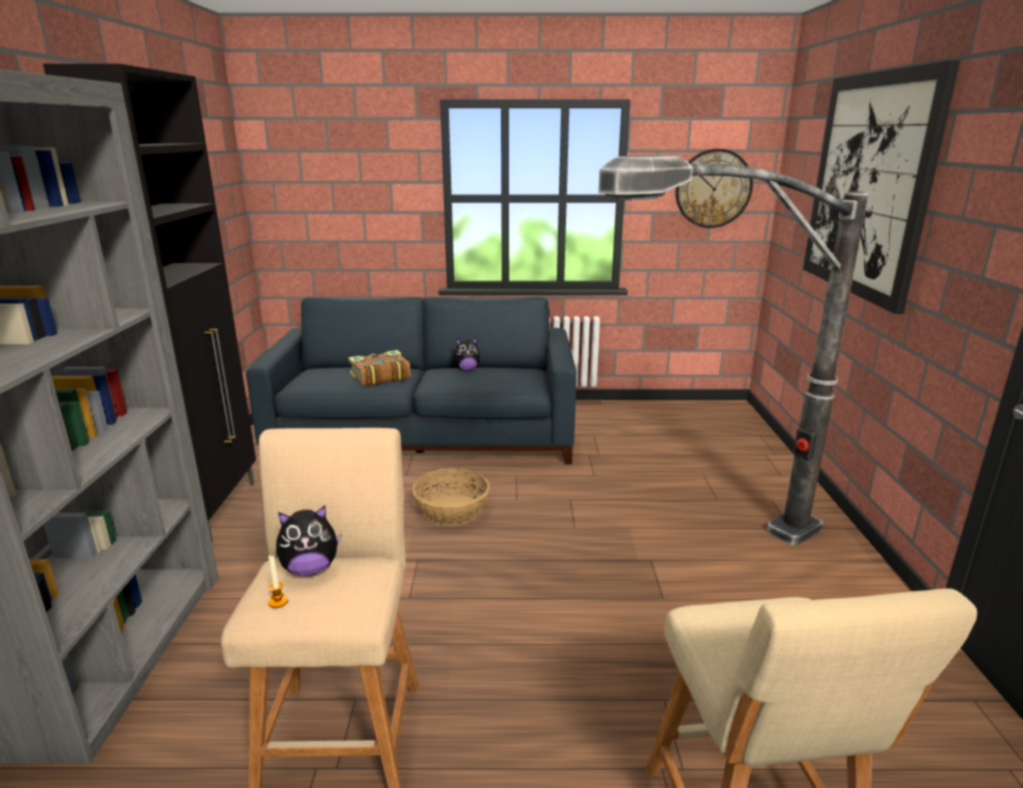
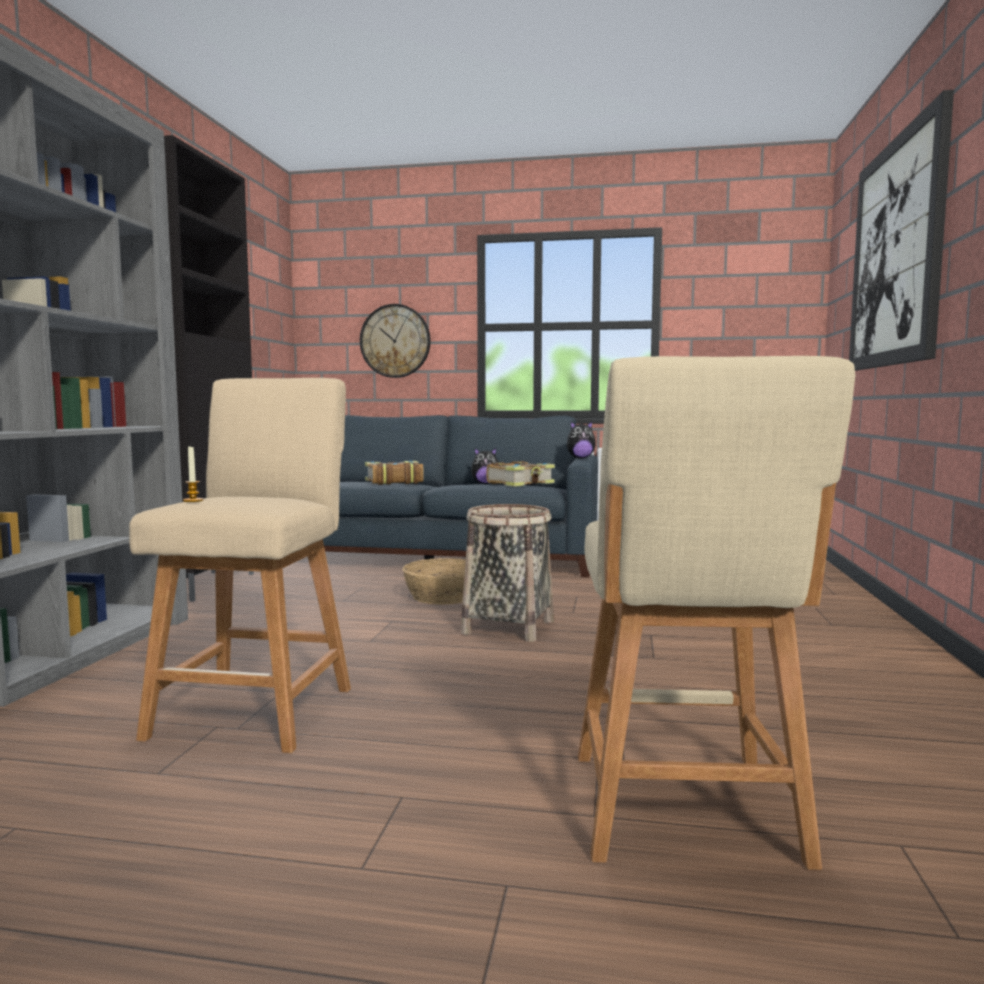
camera: 10 degrees right, 15 degrees down
plush toy [276,506,342,576] -> plush toy moved to [567,421,596,459]
floor lamp [598,155,869,545] -> none
wall clock [675,149,753,228] -> wall clock moved to [360,304,431,378]
none -> basket [461,504,554,642]
none -> book [487,461,555,487]

